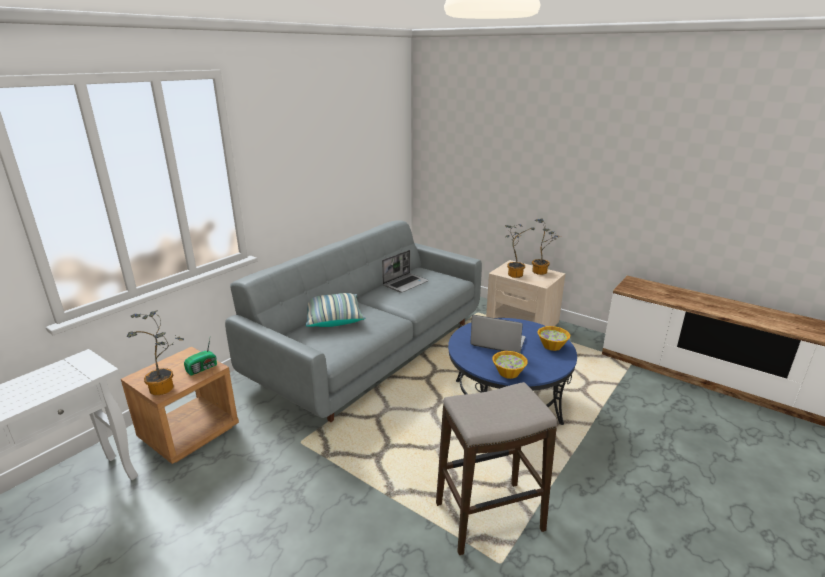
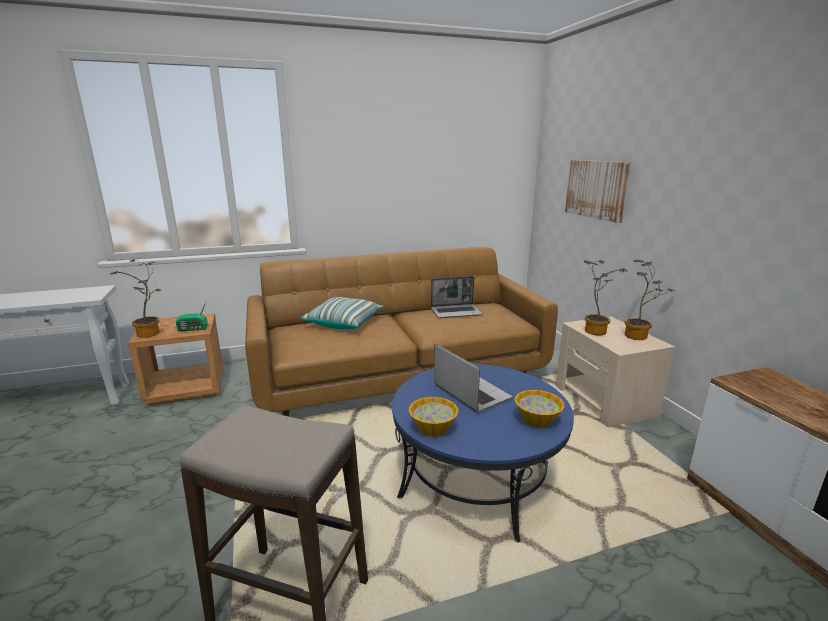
camera: 35 degrees right, 5 degrees down
grey sofa [225,220,482,422] -> brown sofa [245,247,558,416]
none -> picture [565,160,631,223]

